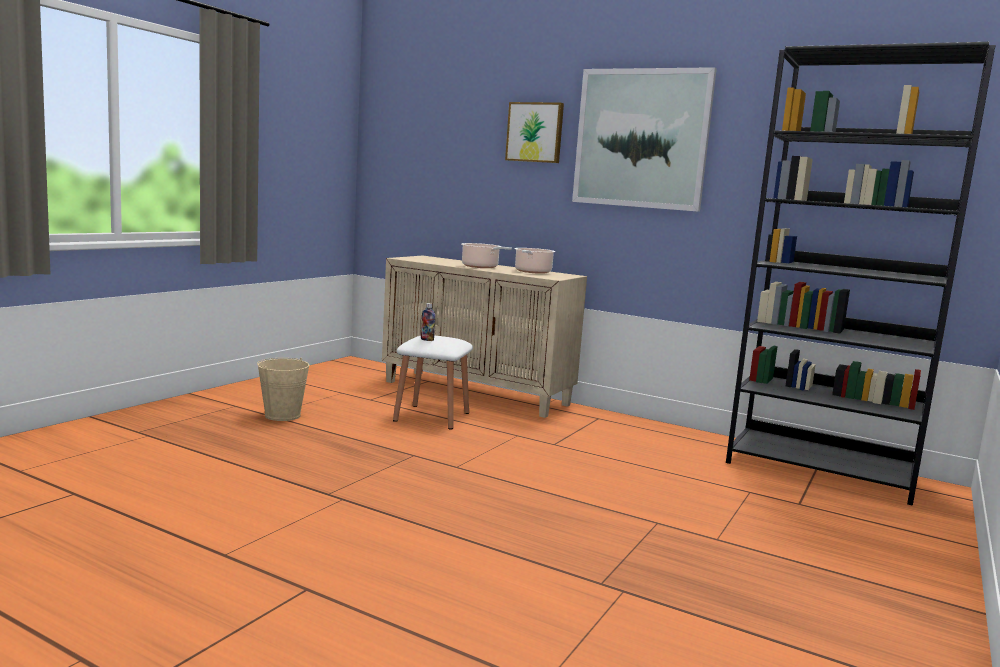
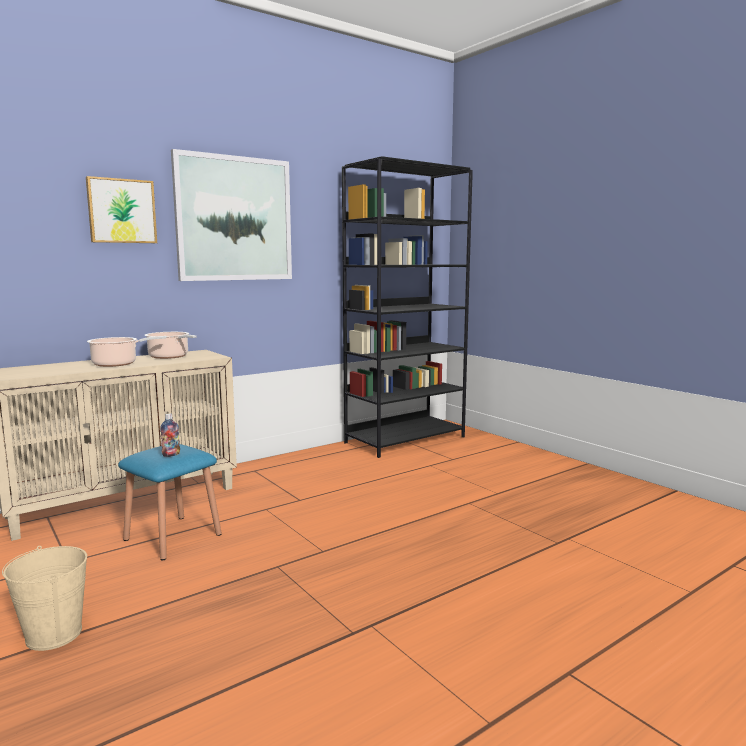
camera: 65 degrees left, 0 degrees up
white stool [393,336,473,430] -> blue stool [118,444,222,560]

